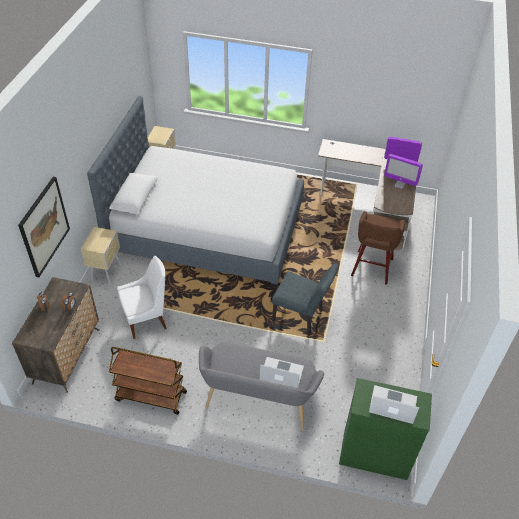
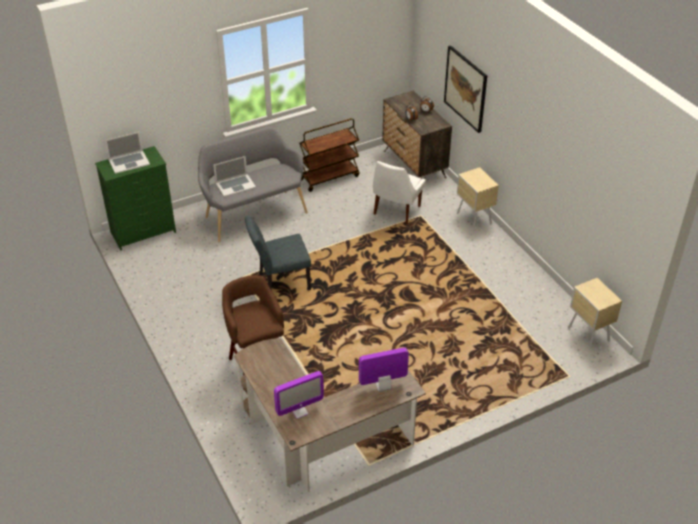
camera: 140 degrees right, 5 degrees down
bed [87,96,304,288] -> none
monitor [384,154,423,189] -> monitor moved to [359,347,409,392]

